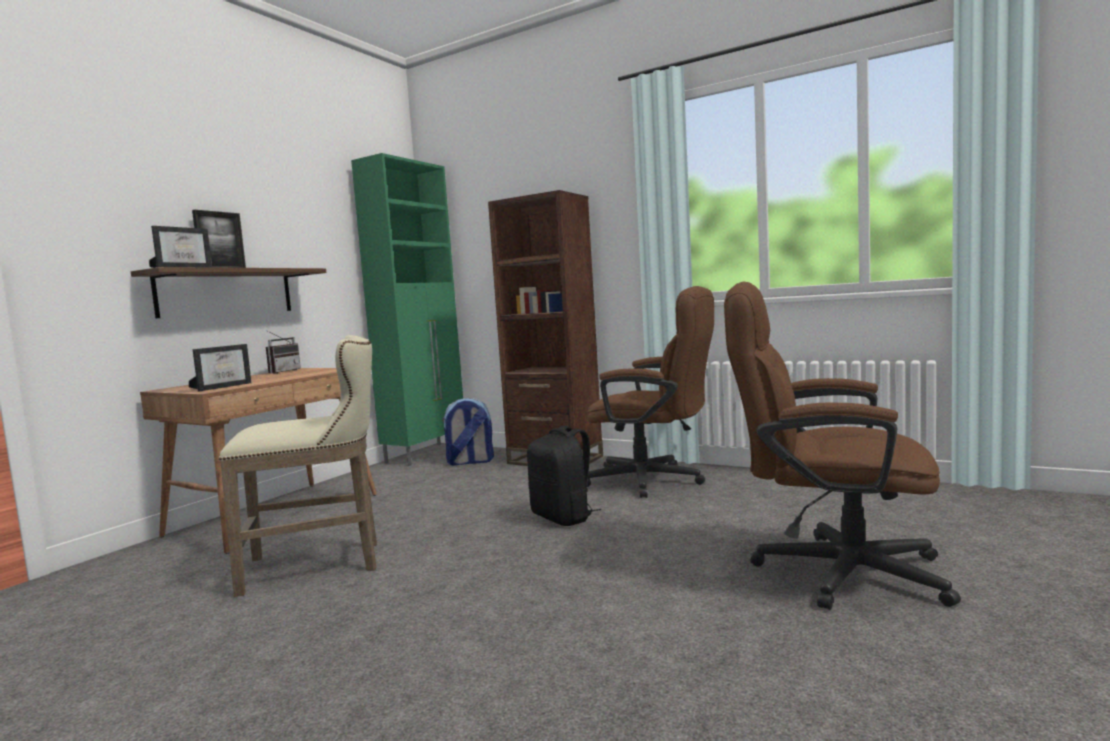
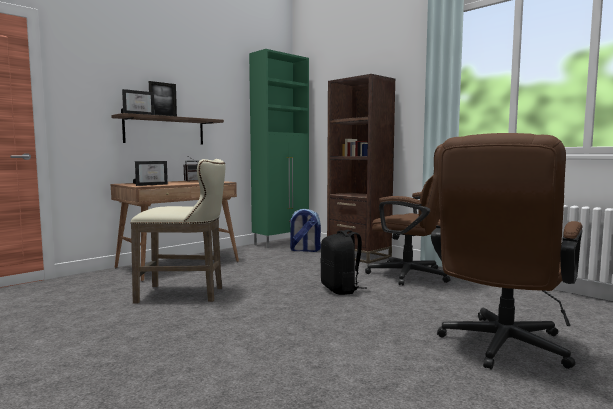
camera: 15 degrees right, 0 degrees up
brown office chair [724,281,961,610] -> brown office chair turned 90 degrees counterclockwise [431,133,582,370]

